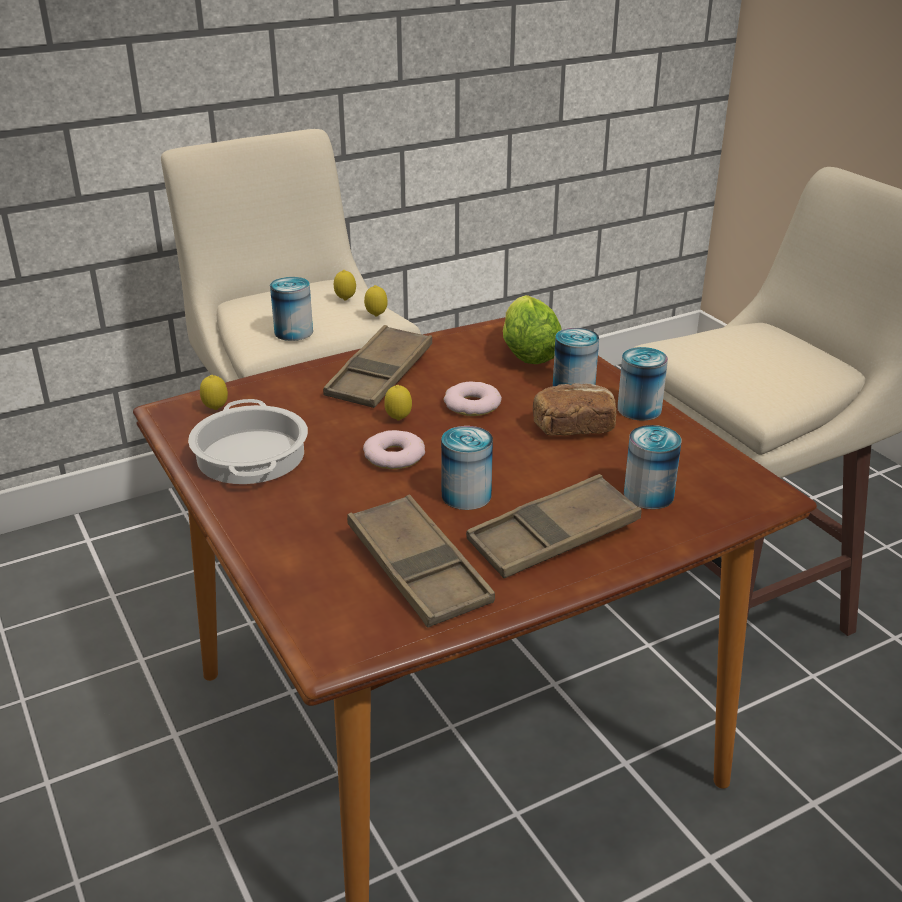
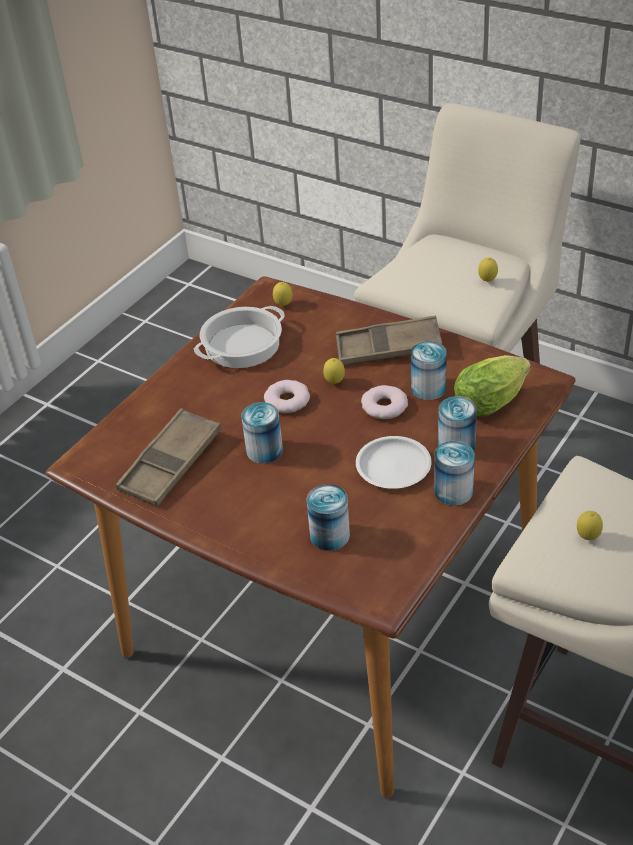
camera: 65 degrees right, 10 degrees up
can [270,277,313,341] -> can moved to [411,341,447,400]
lemon [364,285,388,317] -> lemon moved to [577,511,603,540]
brown tray [466,474,642,578] -> none
bread [533,383,616,436] -> white plate [356,436,432,489]

